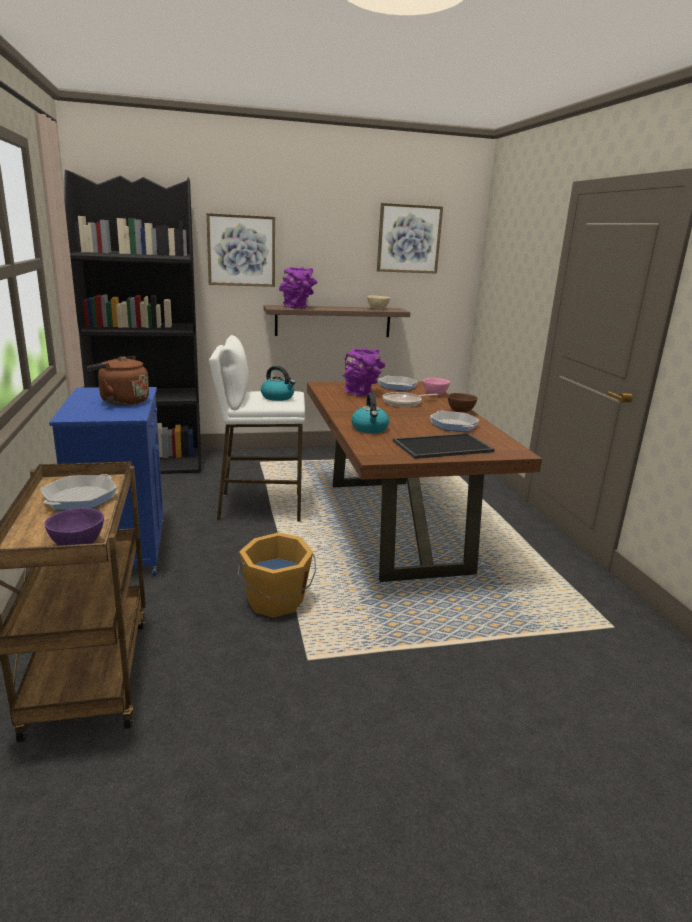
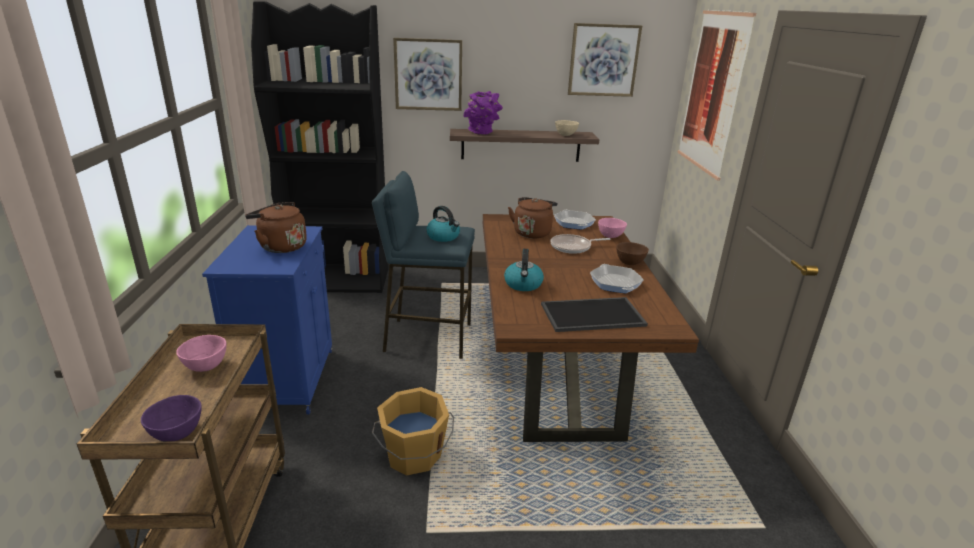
camera: 10 degrees right, 5 degrees up
frying pan [40,474,117,510] -> pink bowl [176,335,226,372]
white stool [209,335,305,522] -> blue stool [372,171,475,359]
purple vase [342,347,385,396] -> brown kettle [508,197,558,238]
none -> picture [677,10,756,181]

